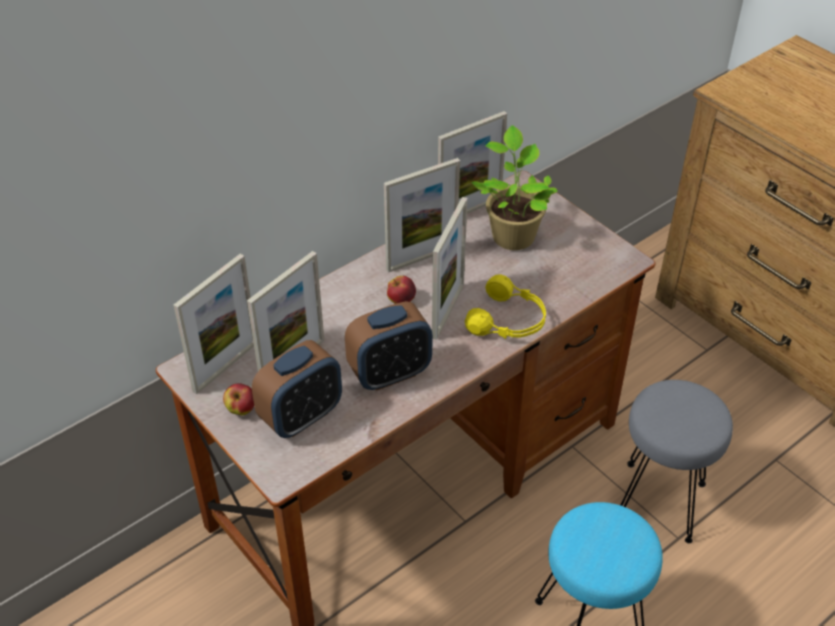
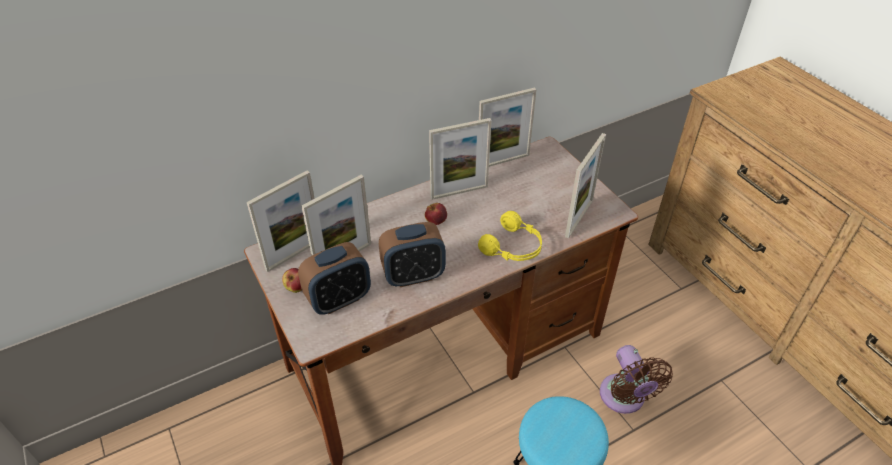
camera: 10 degrees right, 0 degrees up
picture frame [432,197,468,340] -> picture frame moved to [565,133,606,239]
potted plant [472,125,558,250] -> none
grey stool [621,380,733,543] -> brown fan [600,345,673,414]

